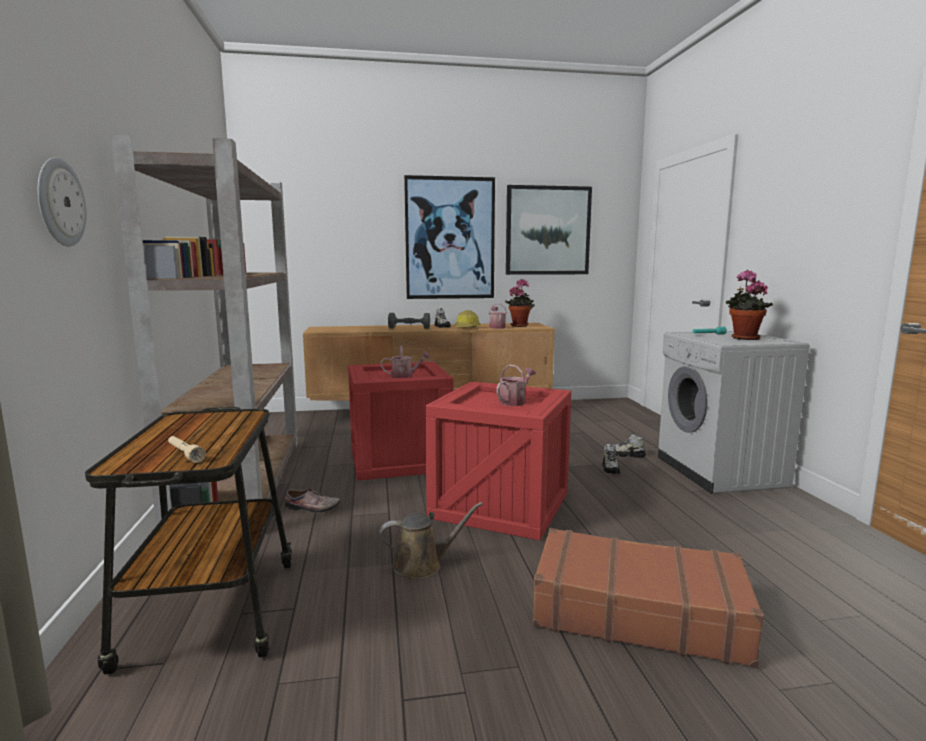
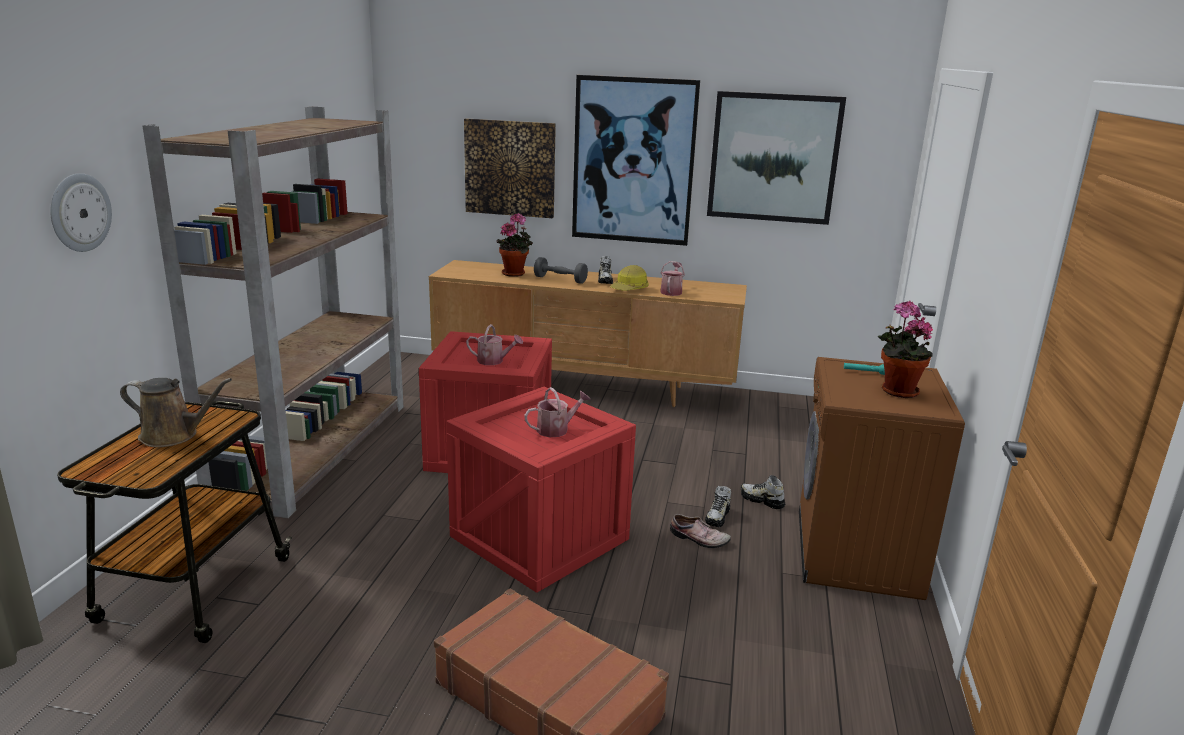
camera: 20 degrees right, 10 degrees up
beige flashlight [168,436,206,463] -> none
shoe [285,488,340,512] -> shoe moved to [670,514,731,548]
brown watering can [379,502,483,579] -> brown watering can moved to [120,378,232,447]
potted plant [505,279,535,327] -> potted plant moved to [496,213,533,277]
white washing machine [658,331,810,494] -> brown washing machine [799,357,965,600]
none -> picture [464,118,556,218]

